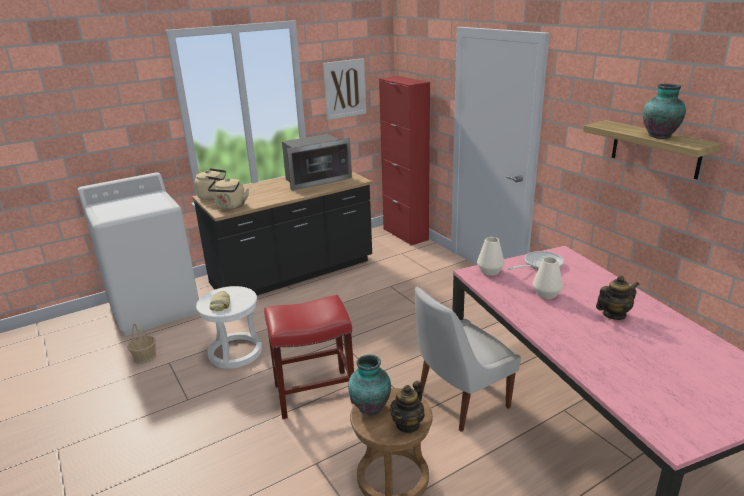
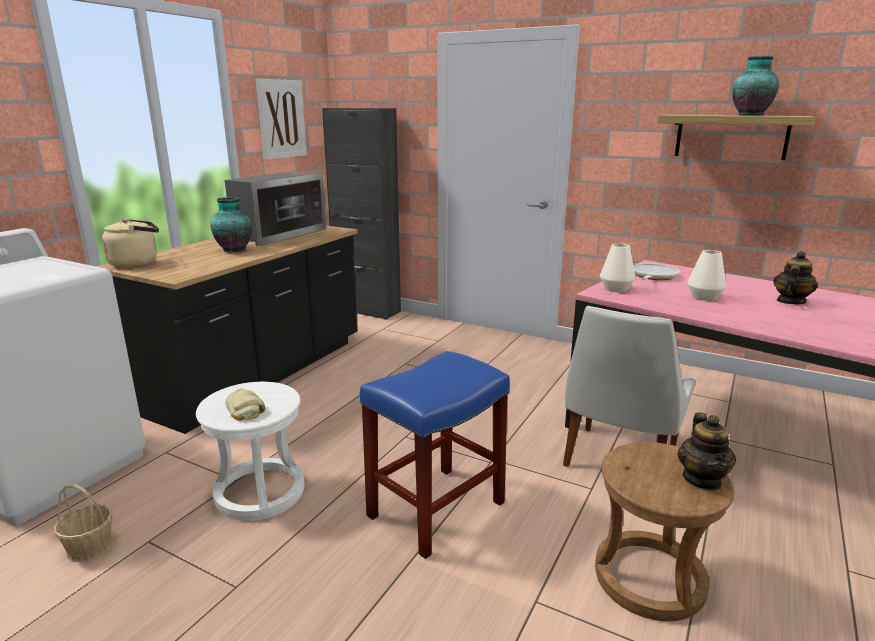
camera: 30 degrees left, 5 degrees down
beige kettle [208,178,249,210] -> none
red stool [264,295,354,419] -> blue stool [360,351,510,559]
vase [348,355,391,415] -> vase moved to [211,197,252,252]
red cabinet [379,76,430,245] -> black cabinet [322,108,401,320]

